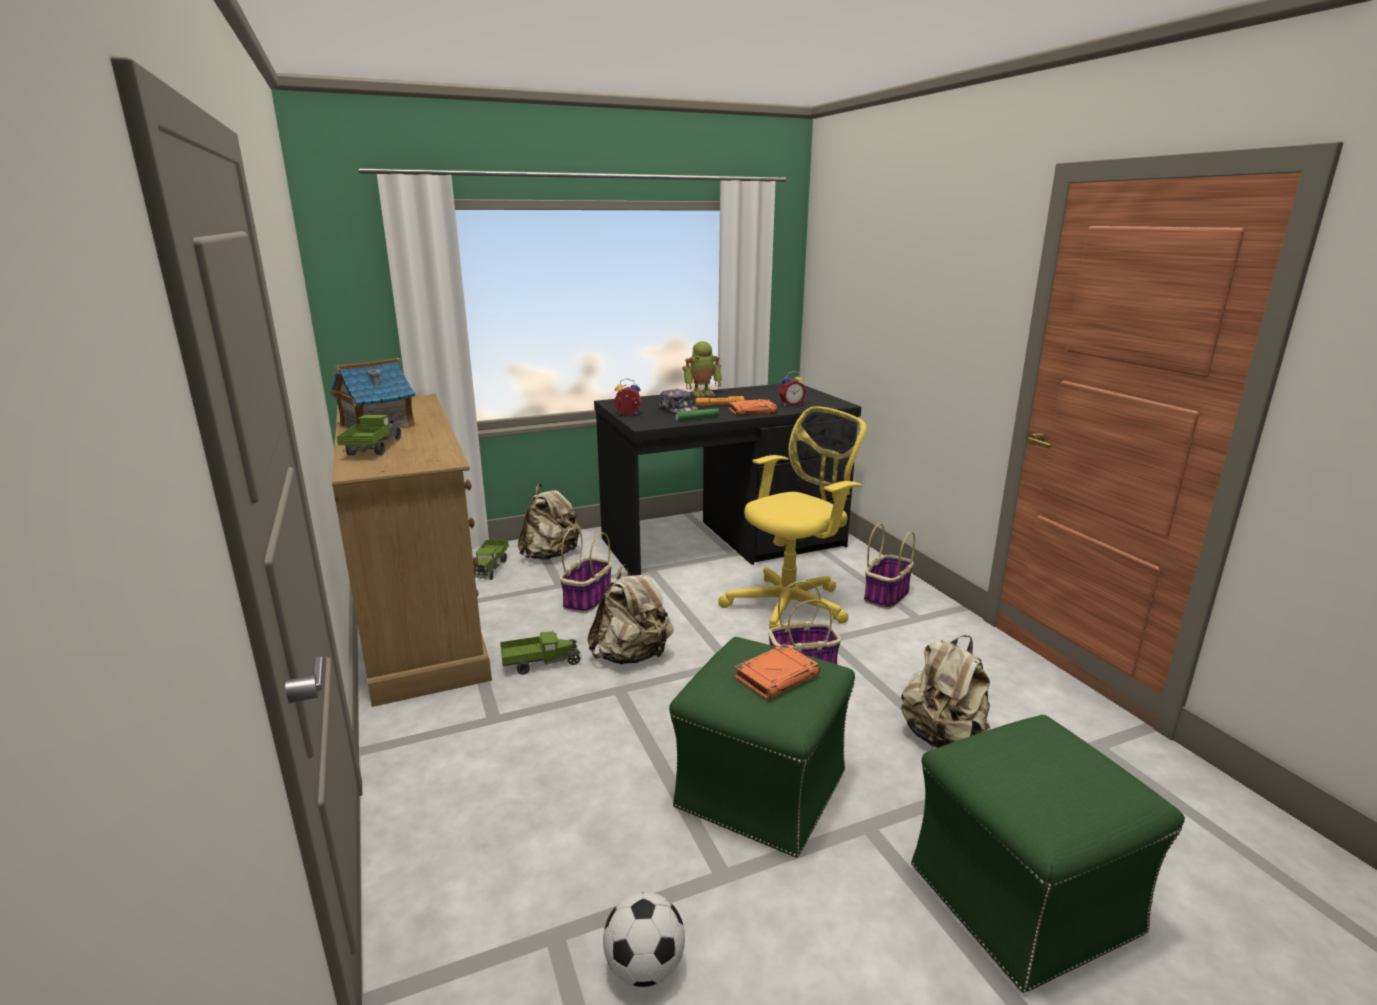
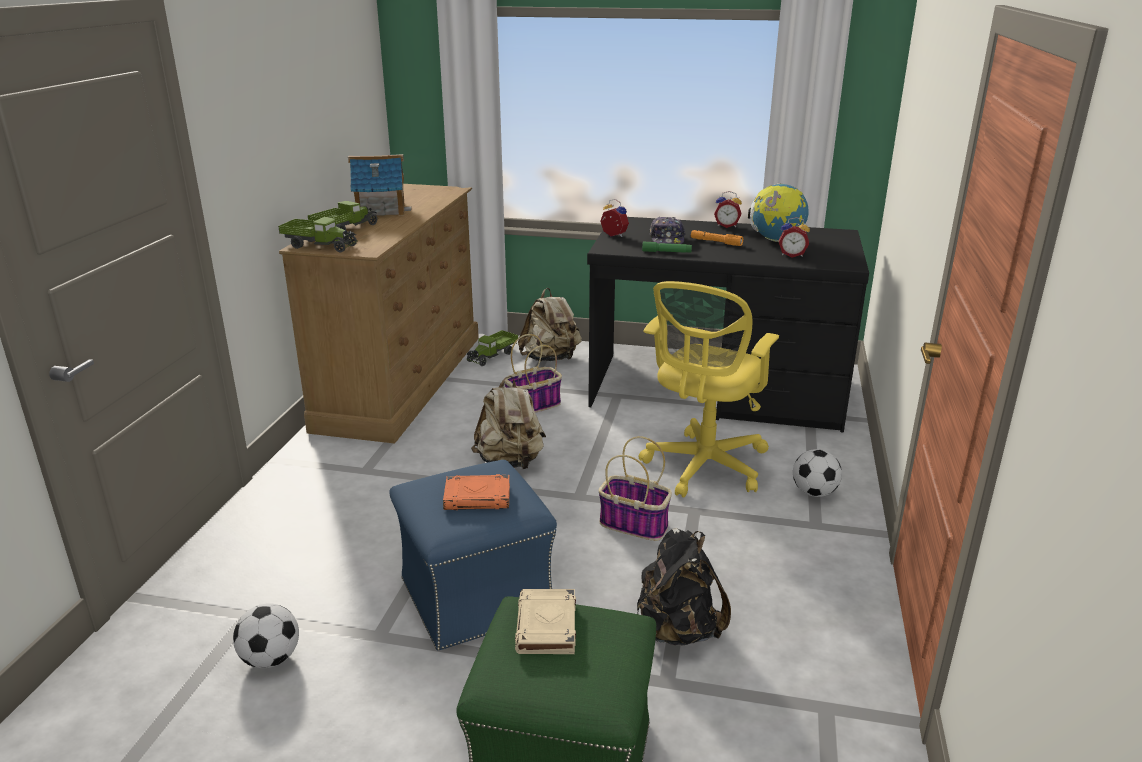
camera: 35 degrees right, 5 degrees up
toy truck [500,632,580,675] -> toy truck moved to [278,217,358,252]
green ottoman [669,637,855,858] -> blue ottoman [389,460,557,650]
toy robot [683,341,722,397] -> alarm clock [714,191,742,228]
yellow office chair [718,406,866,629] -> yellow office chair turned 120 degrees clockwise [639,281,779,497]
orange book [728,399,777,415] -> none
basket [864,523,915,609] -> football [793,449,842,497]
beige backpack [901,635,990,748] -> black backpack [637,528,731,645]
none -> beige book [515,589,576,654]
none -> globe [748,183,809,242]

